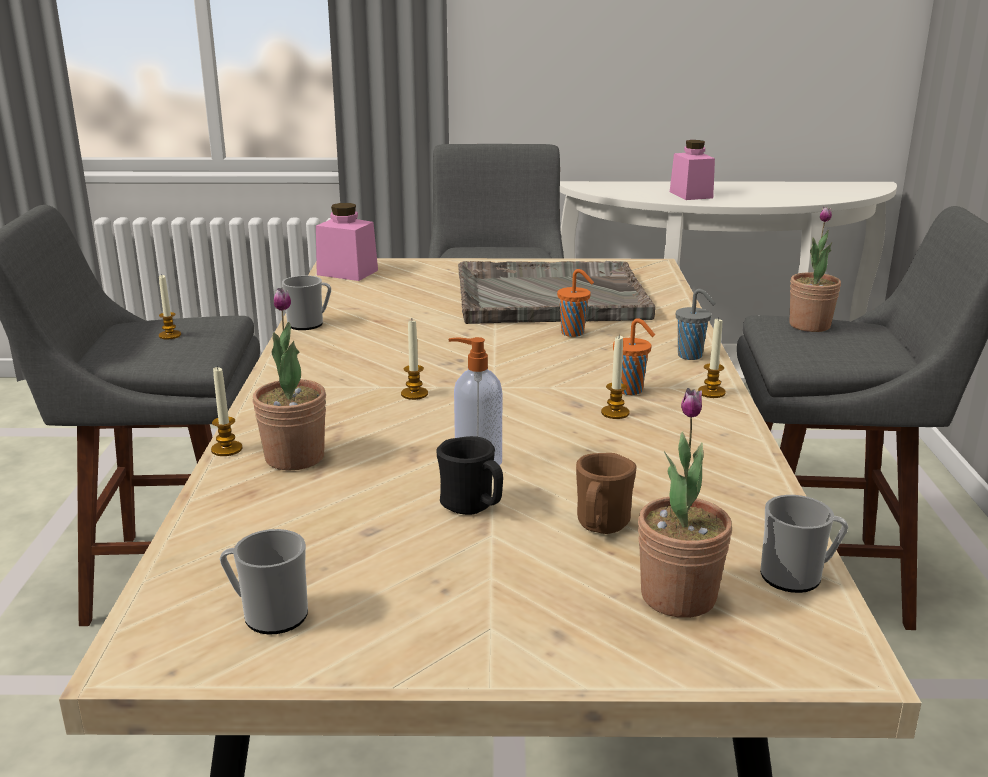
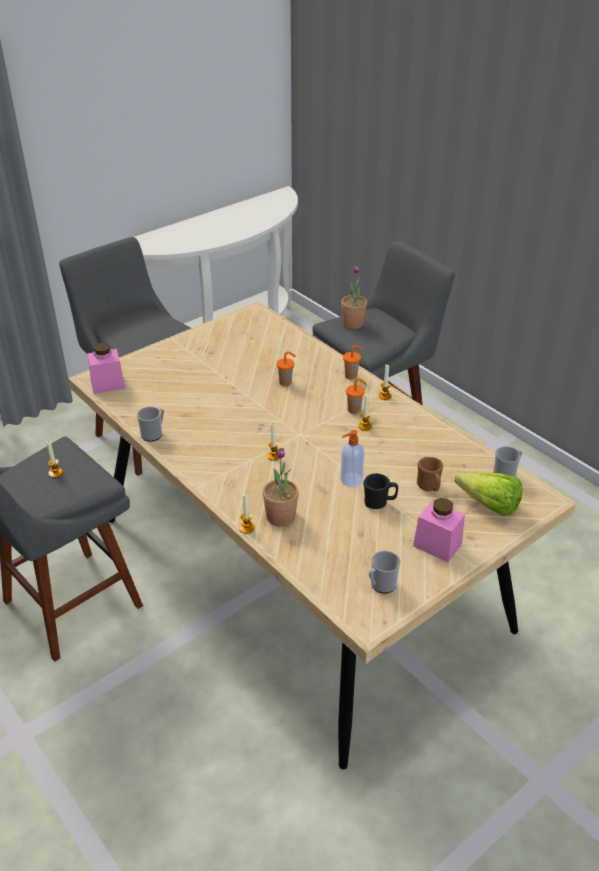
camera: 40 degrees left, 15 degrees up
grey tray [458,261,656,324] -> none
potted plant [638,388,732,618] -> lettuce [455,472,523,516]
pink jar [670,140,715,200] -> pink jar moved to [413,498,465,562]
grey cup [676,289,716,360] -> orange cup [343,345,362,379]

